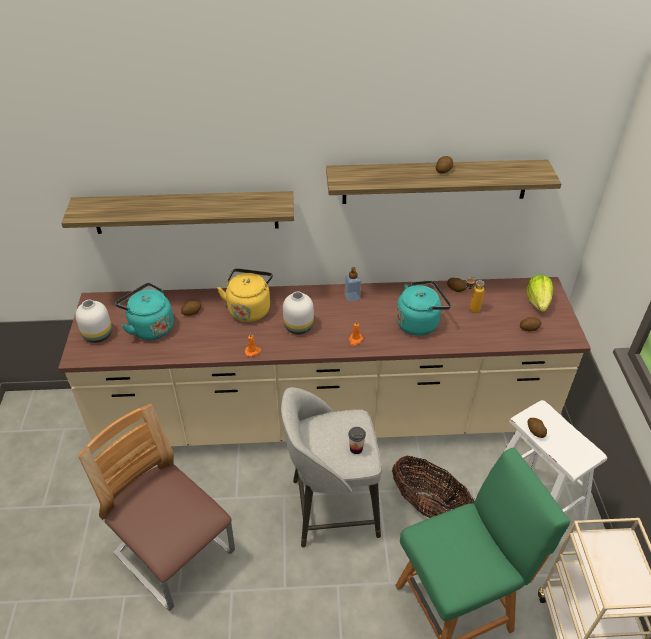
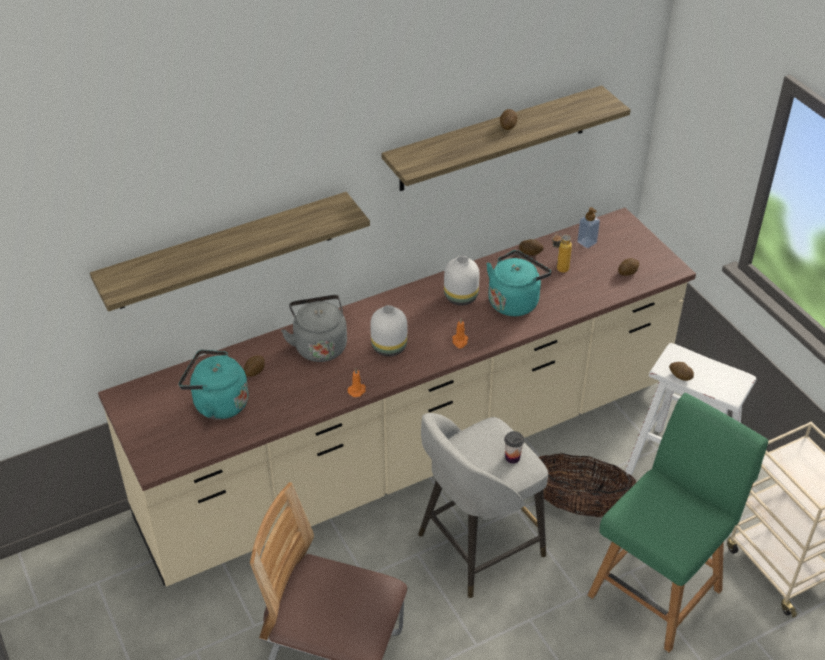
camera: 25 degrees left, 0 degrees up
white vase [75,300,112,343] -> white vase moved to [444,256,480,306]
yellow kettle [217,268,273,322] -> grey kettle [281,295,347,362]
soap dispenser [345,267,361,302] -> soap dispenser moved to [577,207,600,248]
lettuce [526,275,553,312] -> none

